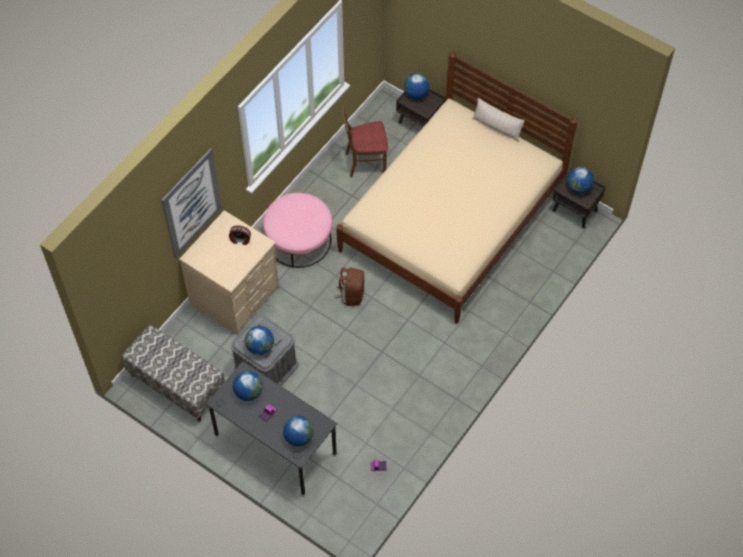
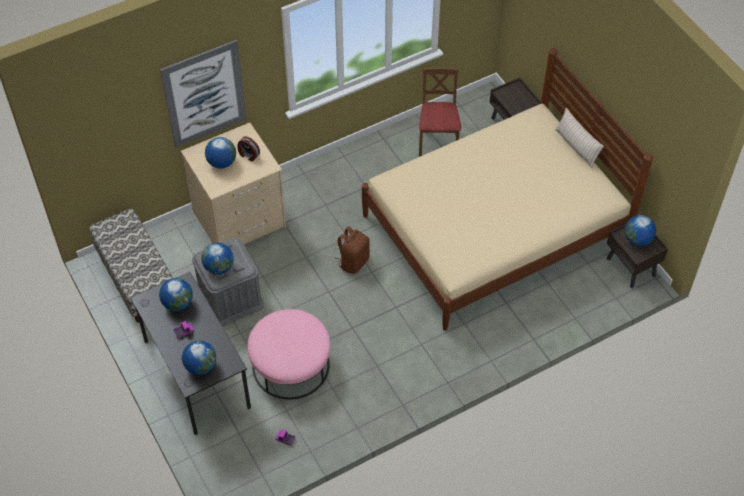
camera: 25 degrees right, 5 degrees down
pink ottoman [263,193,332,268] -> pink ottoman moved to [247,309,330,400]
brown chair [342,105,388,177] -> brown chair turned 75 degrees clockwise [419,68,461,157]
globe [404,73,430,99] -> globe moved to [205,137,236,169]

